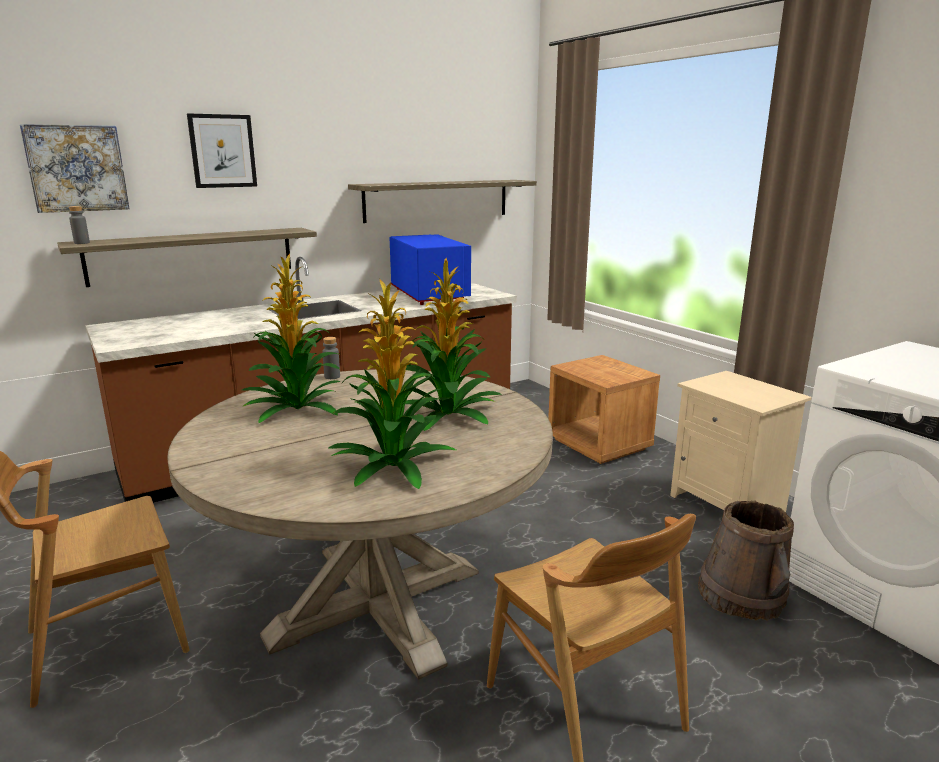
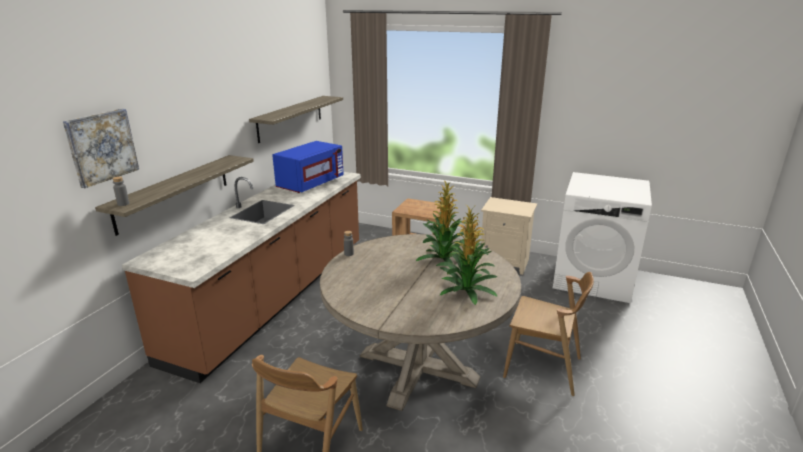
camera: 35 degrees left, 5 degrees up
picture [187,113,257,188] -> none
potted plant [242,254,341,423] -> none
blue microwave [389,234,471,305] -> blue microwave turned 90 degrees clockwise [272,141,344,193]
brown bucket [698,500,794,621] -> none

